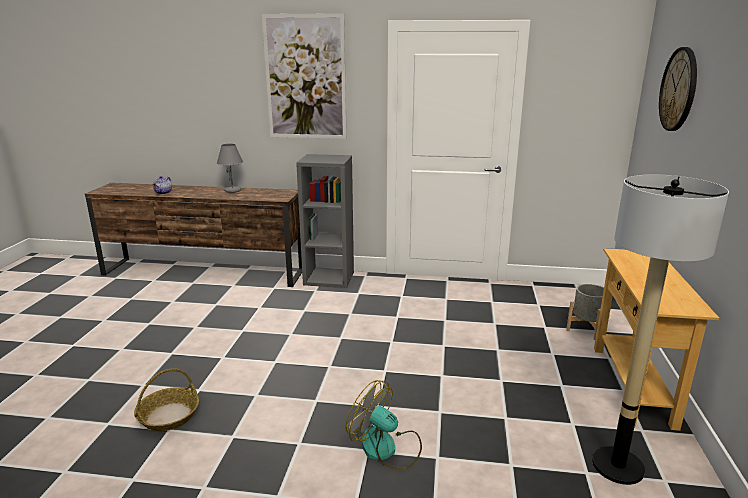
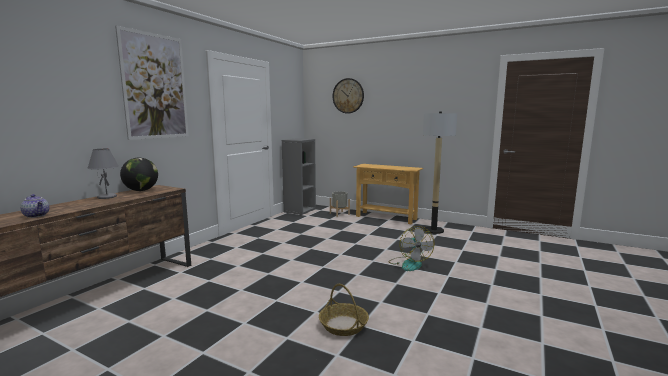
camera: 70 degrees left, 10 degrees down
grey bookcase [296,154,354,288] -> grey bookcase moved to [282,138,316,215]
fan [346,380,422,469] -> fan turned 60 degrees counterclockwise [389,226,434,271]
none -> globe [120,158,158,191]

